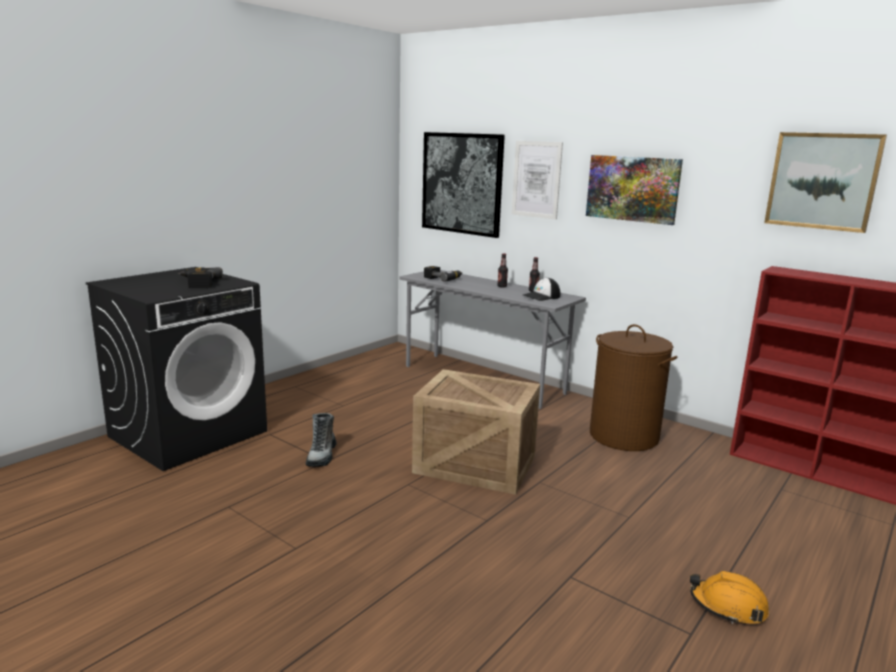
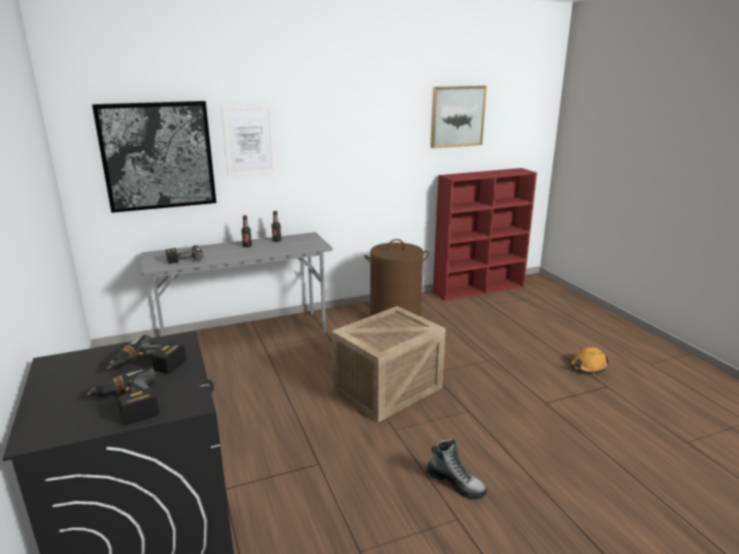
camera: 60 degrees left, 5 degrees up
boot [306,413,336,467] -> boot moved to [426,439,487,499]
cap [523,278,560,301] -> none
picture [586,155,683,225] -> none
none -> power drill [85,368,159,425]

